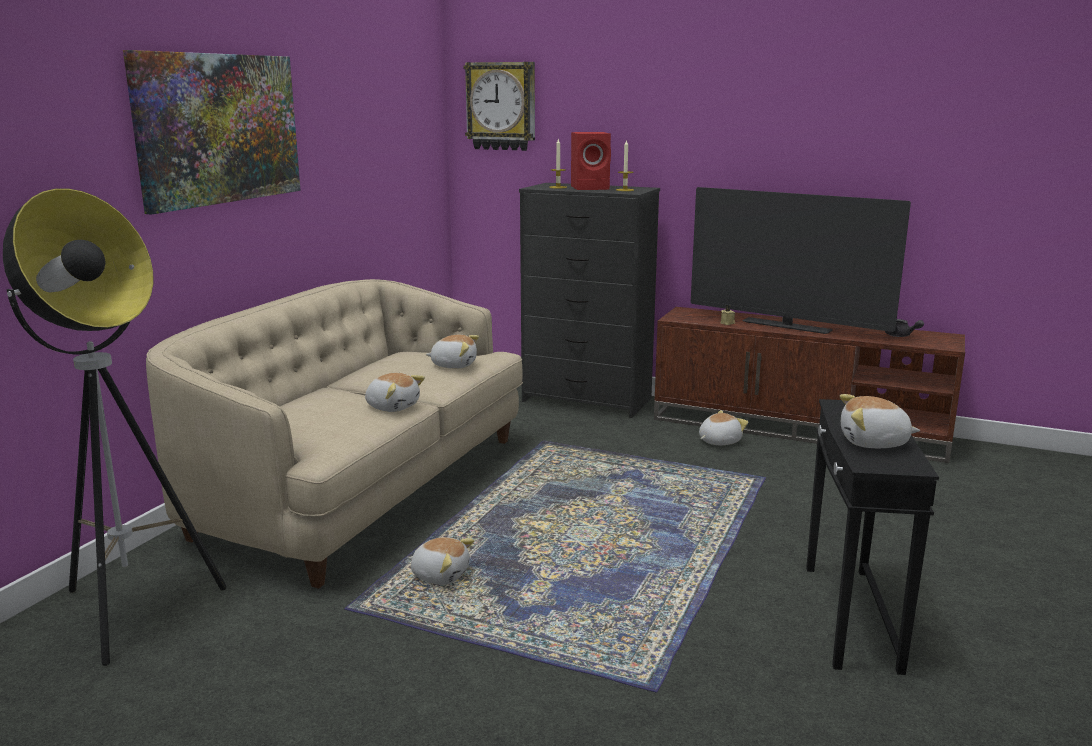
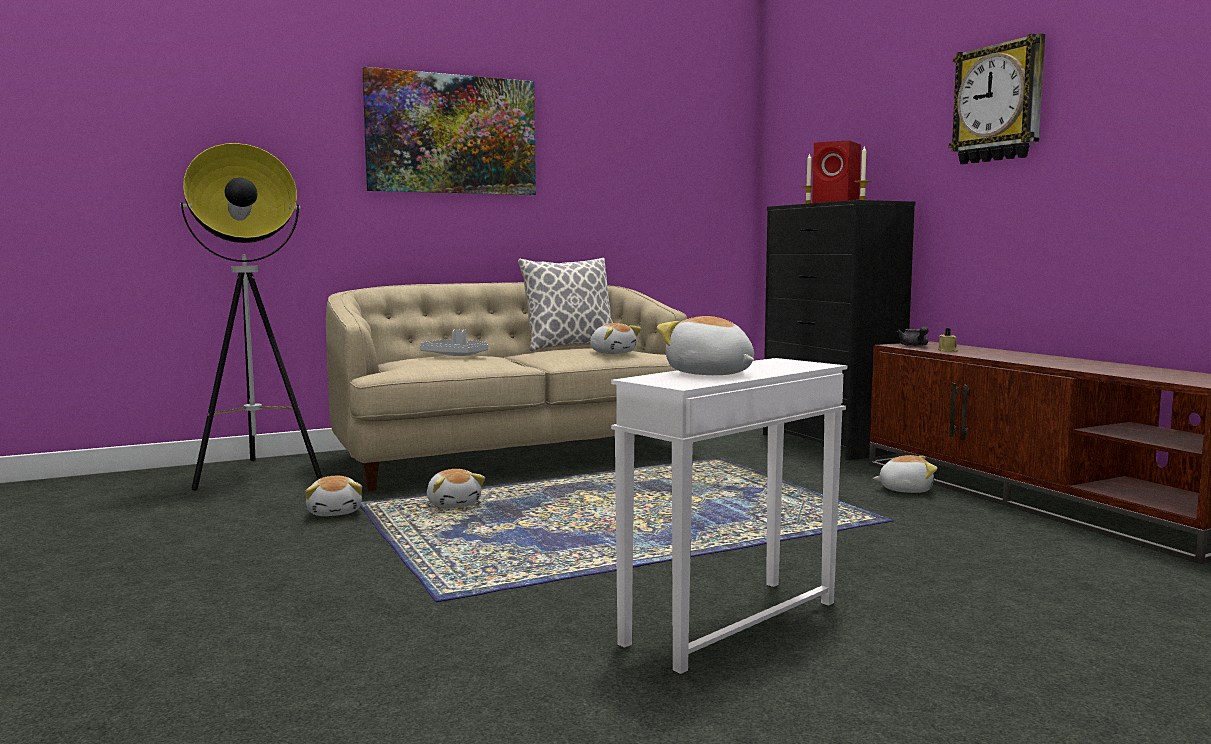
camera: 40 degrees right, 10 degrees down
plush toy [365,373,425,412] -> plush toy moved to [305,476,362,516]
wall clock [463,62,535,151] -> wall clock moved to [949,33,1045,164]
television [691,187,911,334] -> none
black side table [806,399,939,675] -> white side table [611,358,847,674]
grey teapot [885,319,924,337] -> grey teapot moved to [897,326,929,346]
none -> grey tray [420,329,488,356]
none -> pillow [518,258,613,351]

